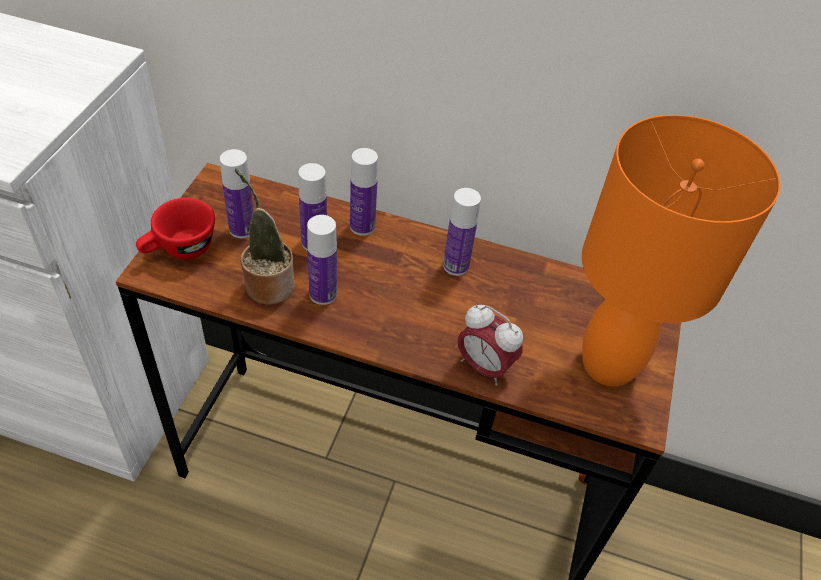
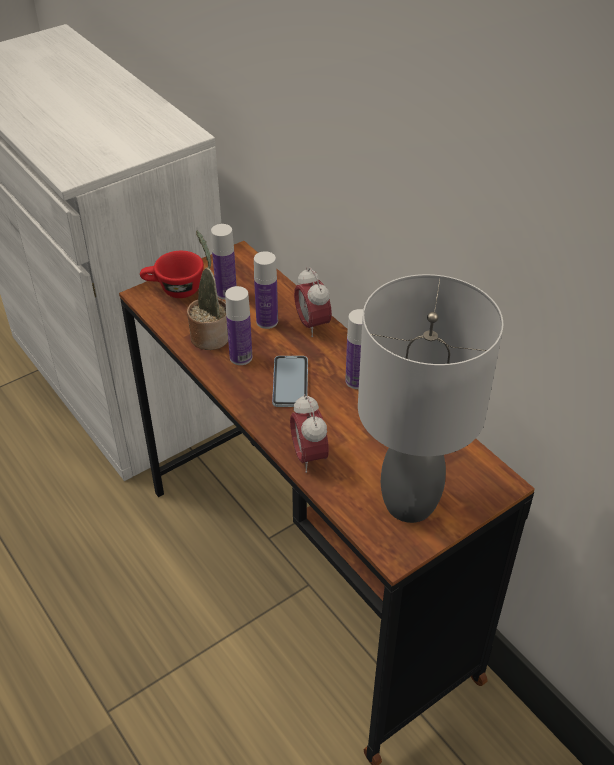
camera: 40 degrees right, 5 degrees down
bottle [350,148,378,236] -> alarm clock [294,267,332,337]
orange table lamp [582,115,781,387] -> grey table lamp [358,274,503,523]
none -> phone [272,356,308,407]

